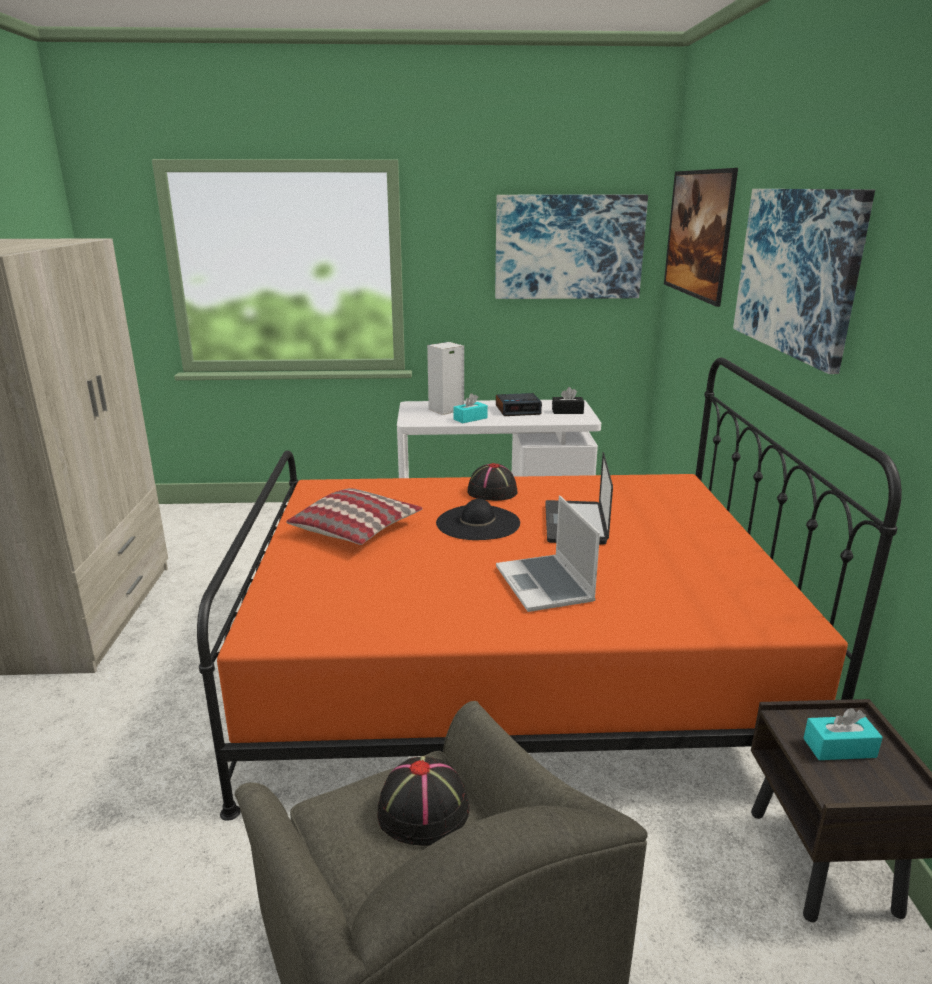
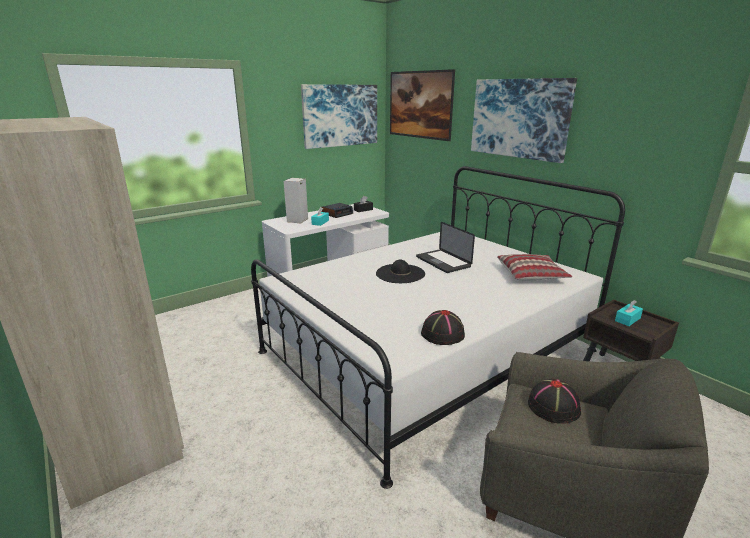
camera: 35 degrees left, 0 degrees up
orange bed [197,357,902,821] -> white bed [251,166,625,489]
pillow [286,488,423,545] -> pillow moved to [497,254,573,281]
black hat [467,463,518,501] -> black hat moved to [421,310,465,345]
laptop [496,496,600,612] -> none

